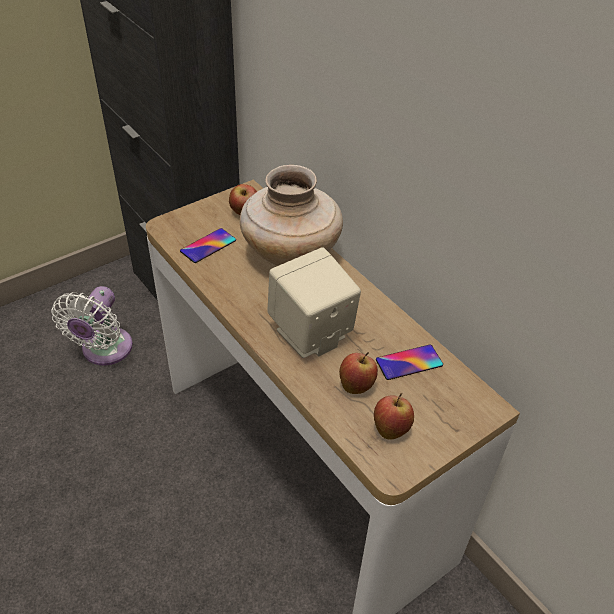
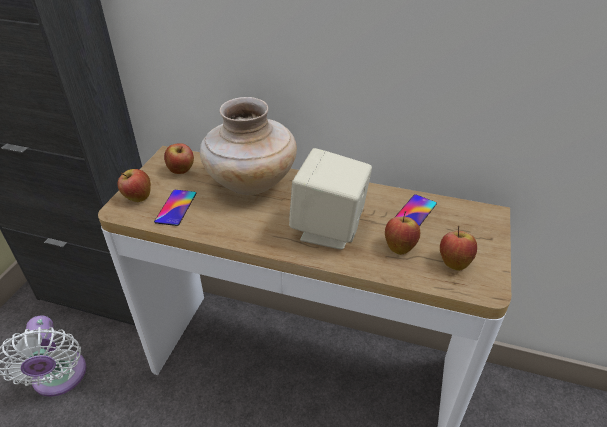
camera: 35 degrees left, 5 degrees down
none -> apple [117,169,151,202]

